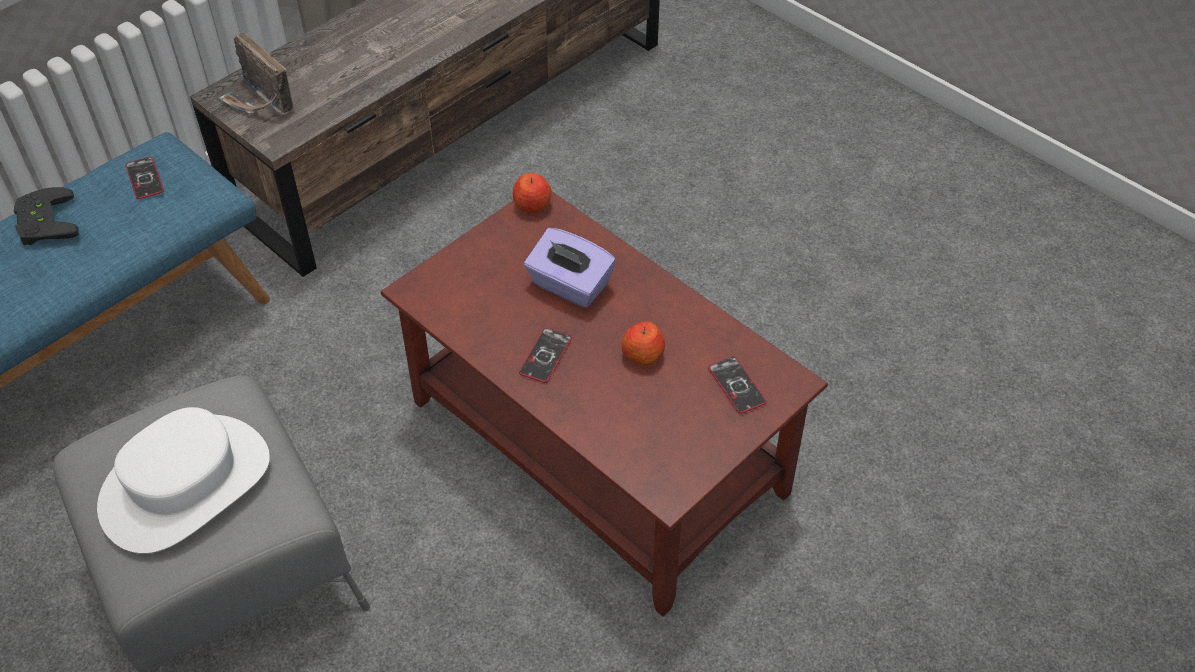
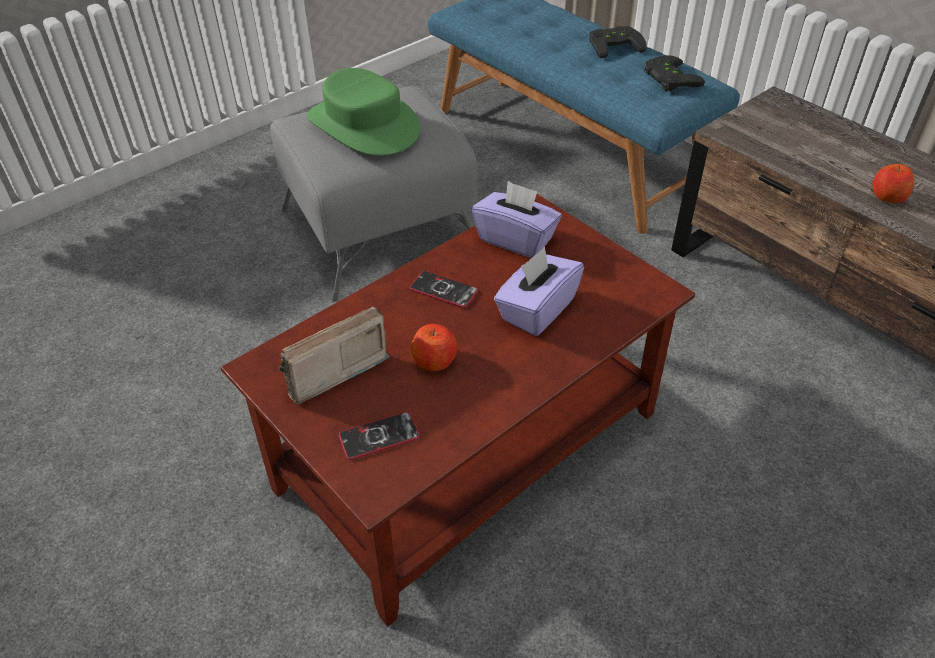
camera: 95 degrees right, 5 degrees down
white hat [97,407,270,554] -> green hat [307,68,420,156]
phone [126,156,164,199] -> black game controller [644,55,705,92]
radio [219,33,294,115] -> radio moved to [278,307,390,404]
apple [513,173,552,213] -> apple moved to [873,164,914,203]
none -> purple tissue box [472,181,562,258]

